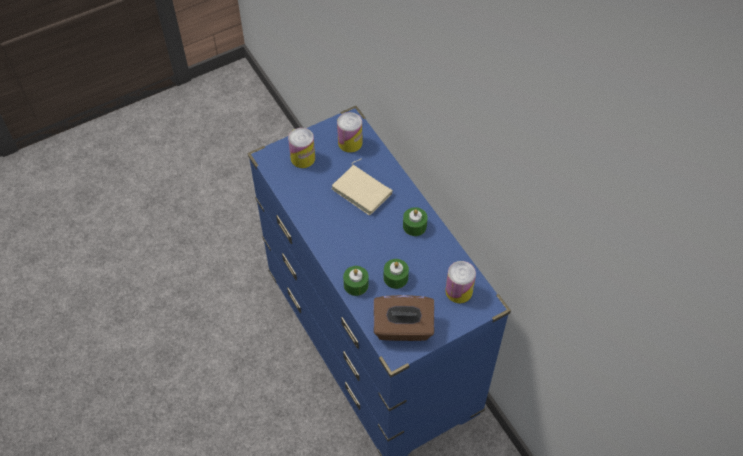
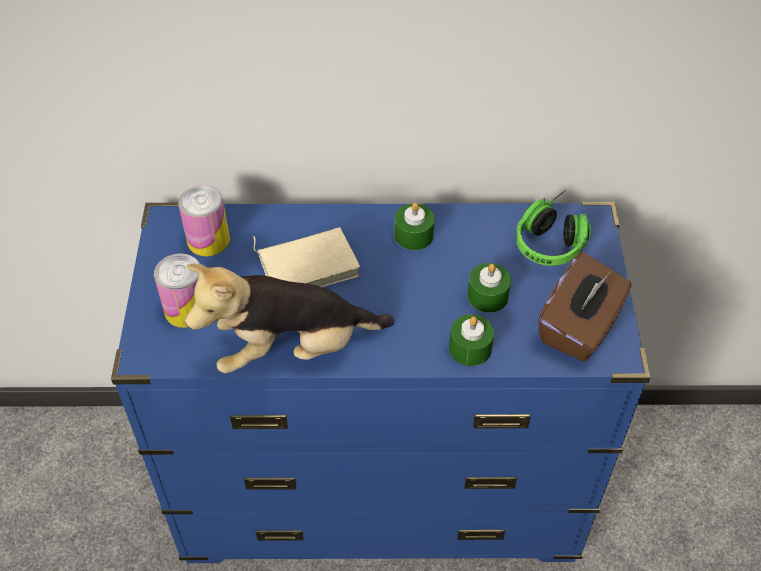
camera: 60 degrees left, 5 degrees down
can [445,261,476,303] -> headphones [516,190,591,266]
none -> plush toy [185,264,395,374]

